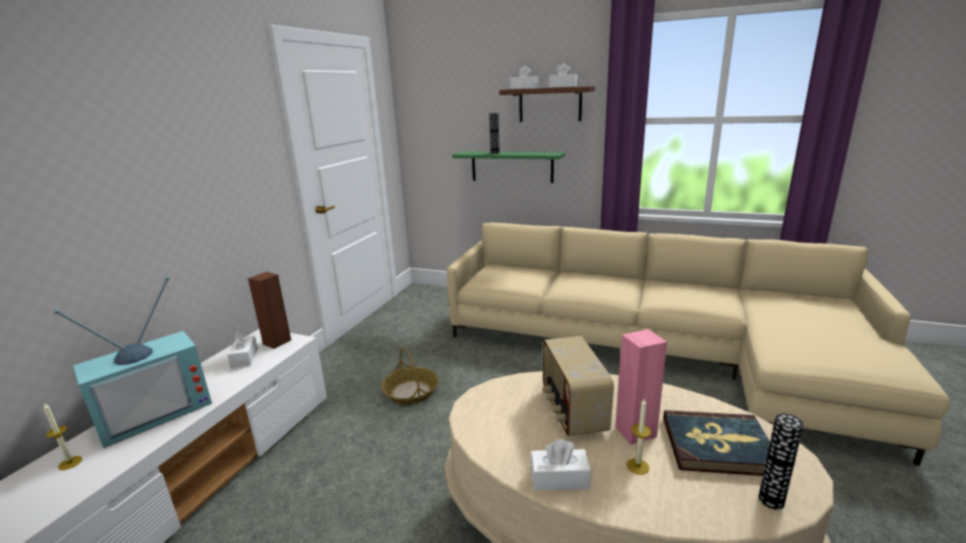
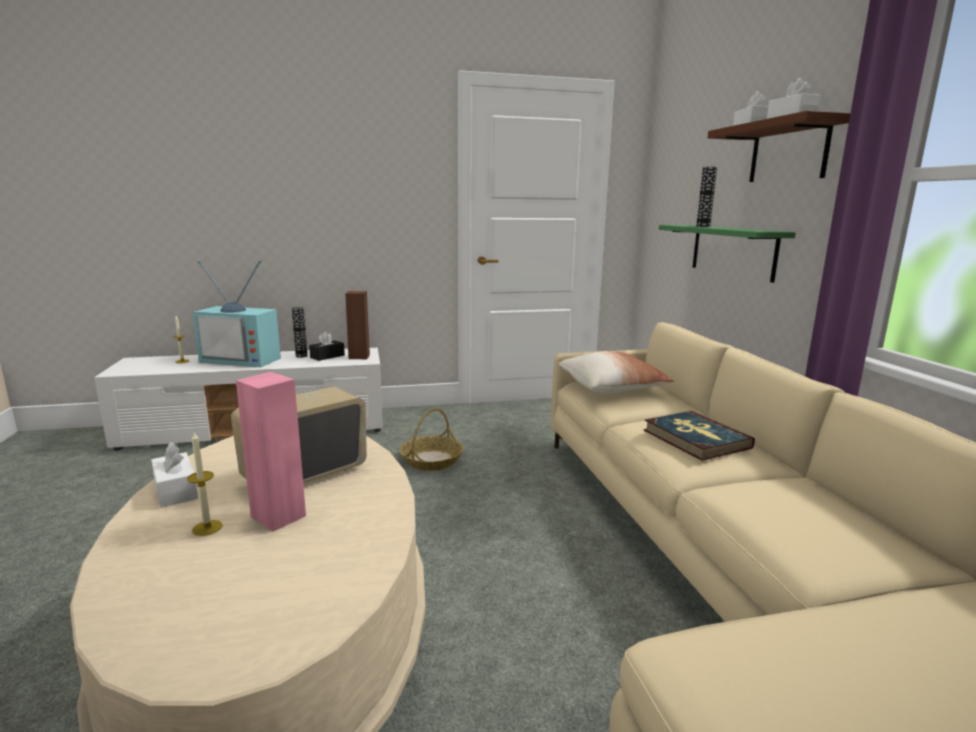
camera: 55 degrees right, 5 degrees down
white tissue box [227,332,258,368] -> black tissue box [309,331,345,361]
book [664,410,770,476] -> book moved to [644,411,755,461]
vase [759,413,804,510] -> vase moved to [292,307,308,358]
none -> pillow [559,352,674,394]

